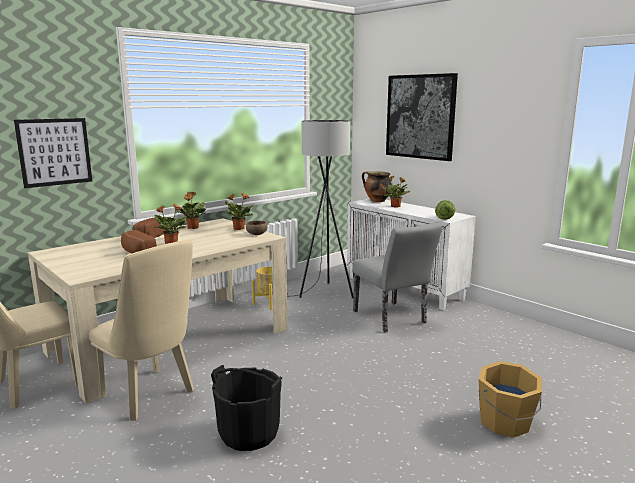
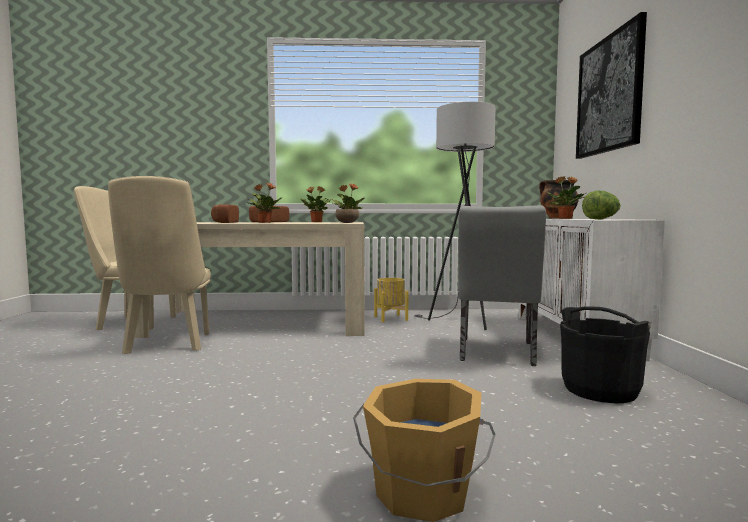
camera: 40 degrees right, 10 degrees down
picture [14,118,92,188] -> none
black bucket [211,365,283,451] -> black bucket moved to [560,306,651,403]

